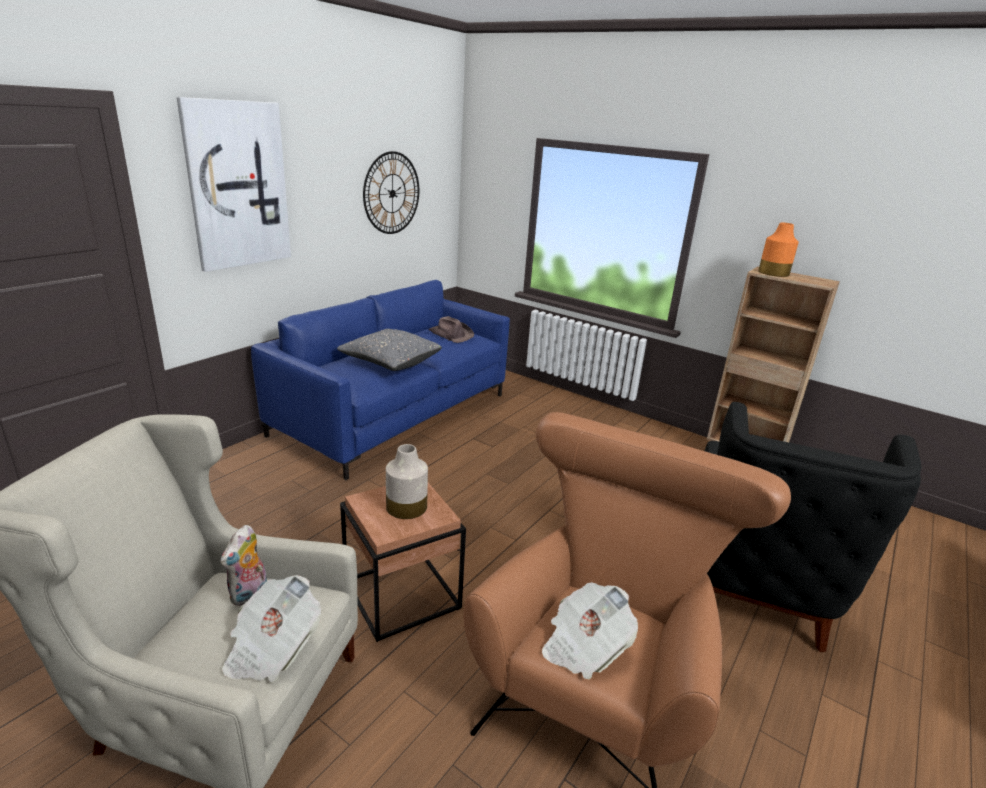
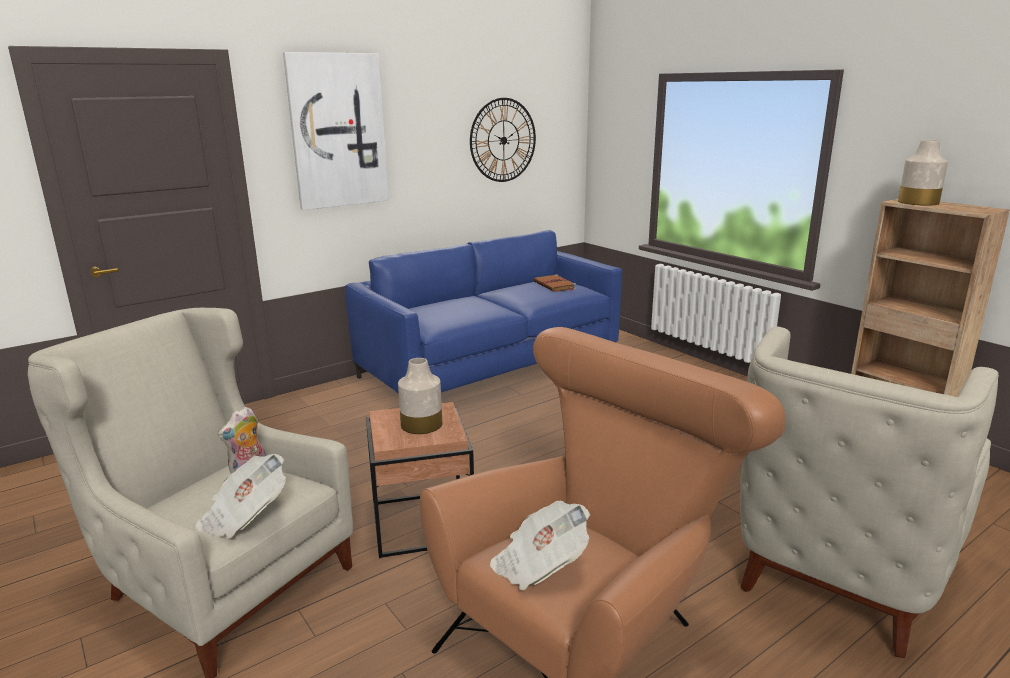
camera: 20 degrees right, 5 degrees down
grey pillow [337,329,442,371] -> none
brown hat [428,316,474,343] -> brown book [534,274,576,292]
black armchair [704,402,921,652] -> beige armchair [740,326,999,658]
orange vase [758,223,799,277] -> beige vase [898,140,948,206]

